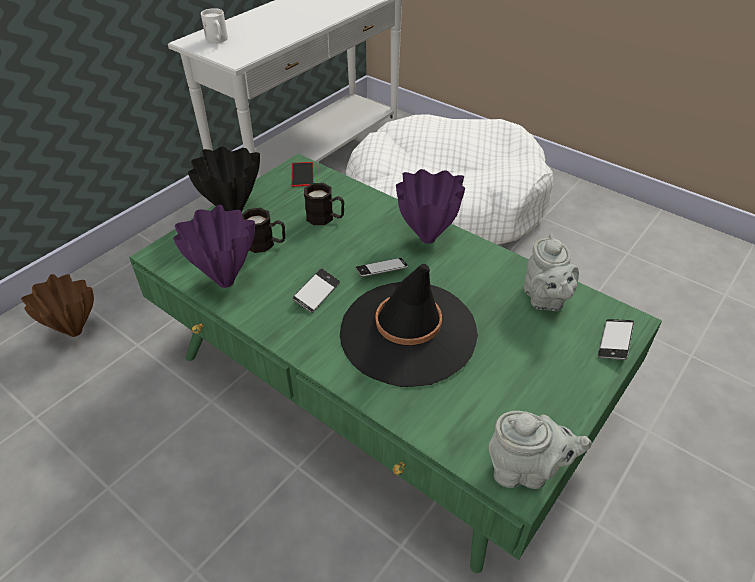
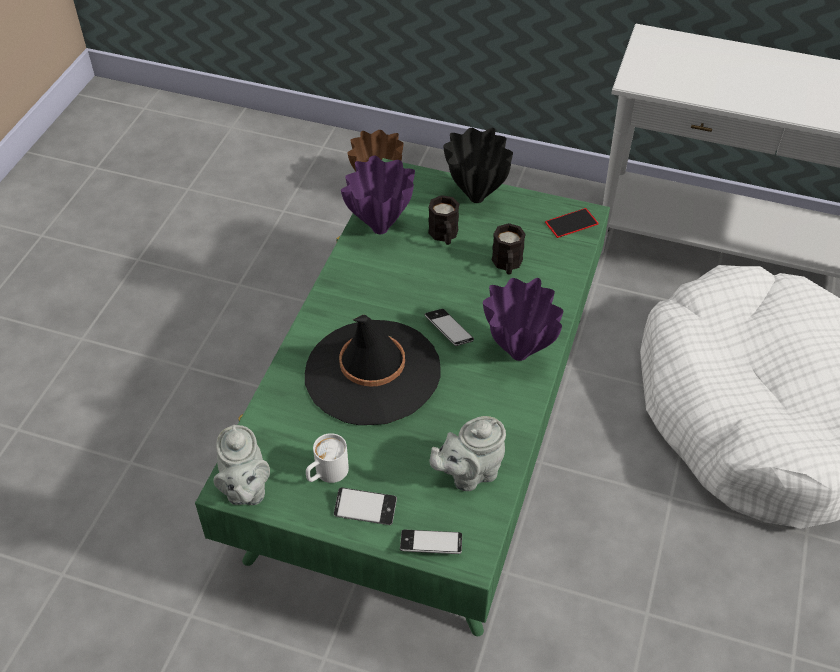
camera: 70 degrees right, 5 degrees up
white mug [201,8,228,43] -> white mug moved to [306,433,349,483]
phone [292,268,340,313] -> phone moved to [334,487,397,525]

